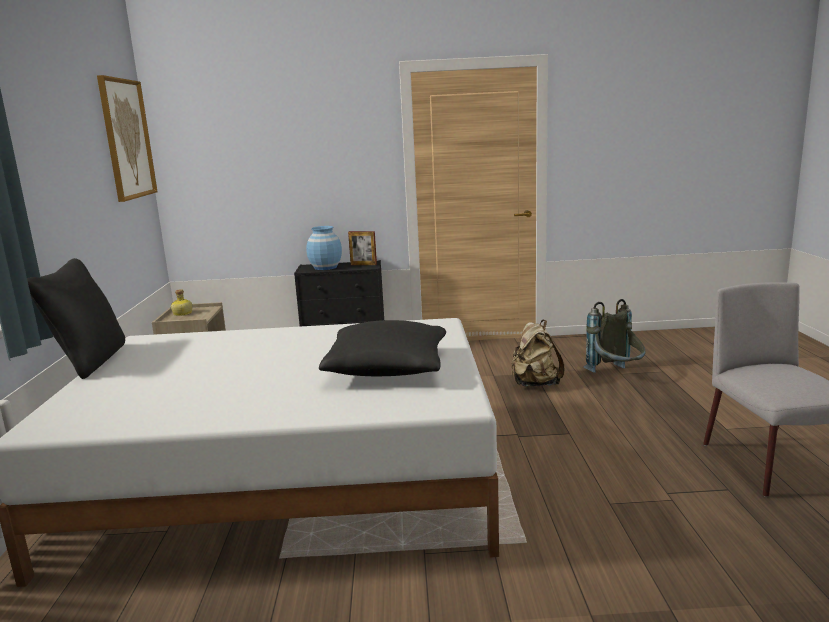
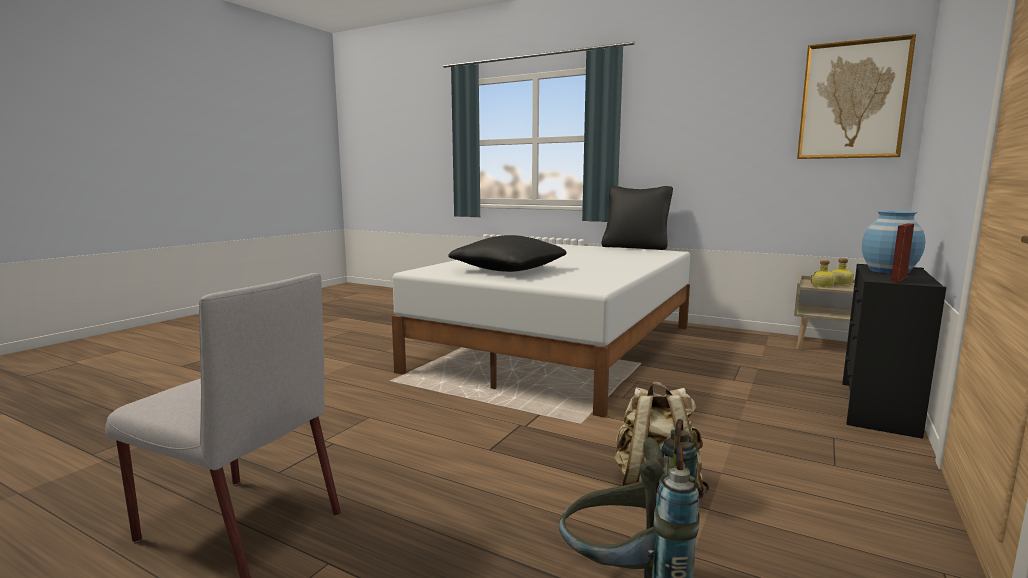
camera: 120 degrees right, 5 degrees down
none -> bottle [811,260,836,288]

